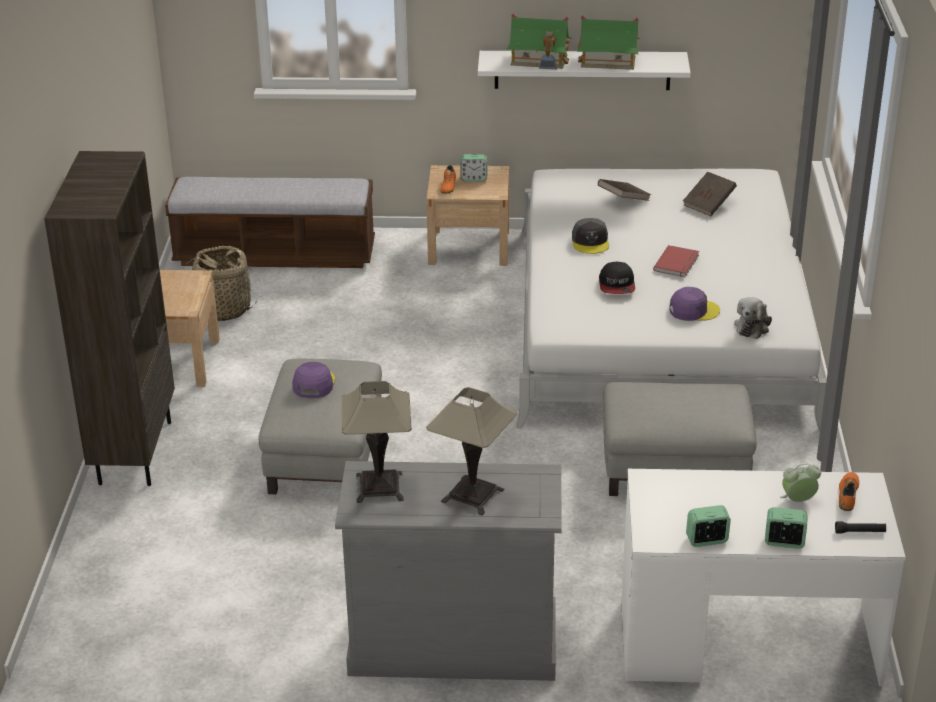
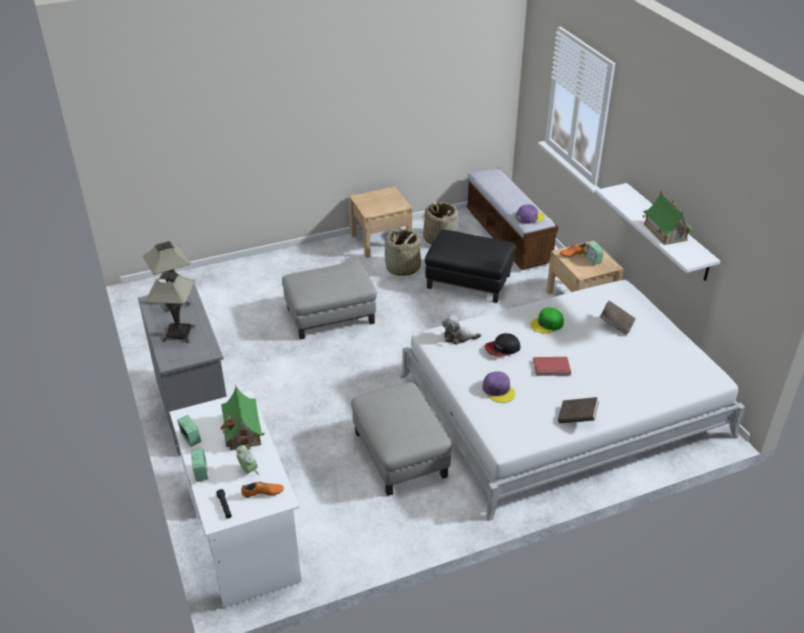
camera: 65 degrees right, 5 degrees up
brown bookcase [44,151,175,486] -> none
purple cap [292,362,335,398] -> purple cap moved to [516,204,544,224]
toy house [506,14,571,70] -> toy house moved to [220,387,266,450]
grey cap [572,218,609,254] -> green cap [531,307,564,334]
brown book [683,172,737,216] -> brown book moved to [558,397,599,423]
plush toy [734,297,772,339] -> plush toy moved to [442,314,481,345]
none -> basket [385,227,421,276]
none -> black ottoman [425,230,515,303]

